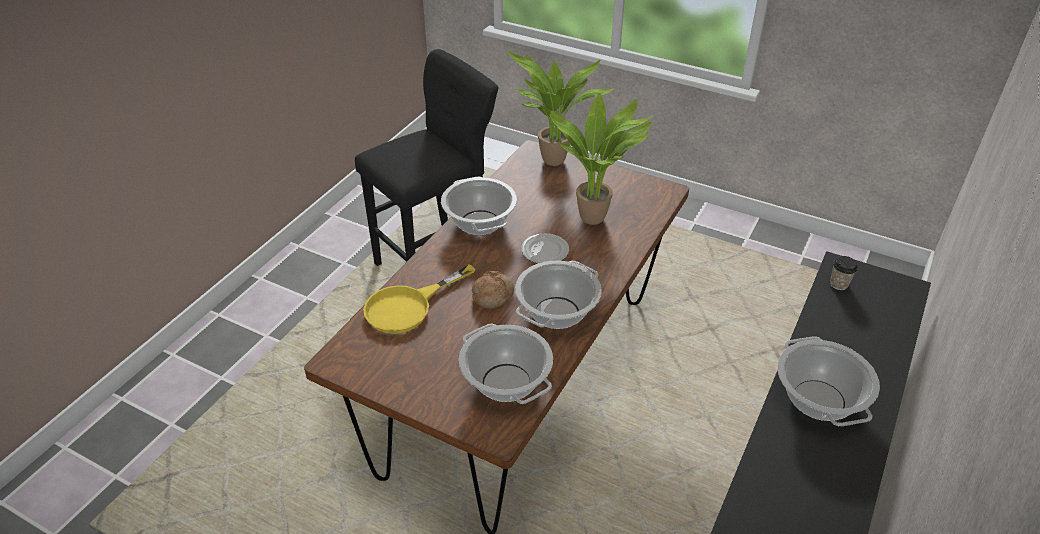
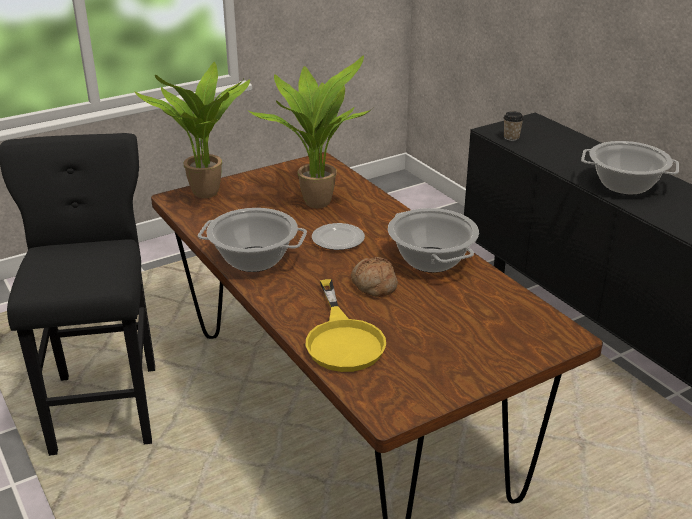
camera: 60 degrees left, 10 degrees down
cooking pot [459,324,553,404] -> none

